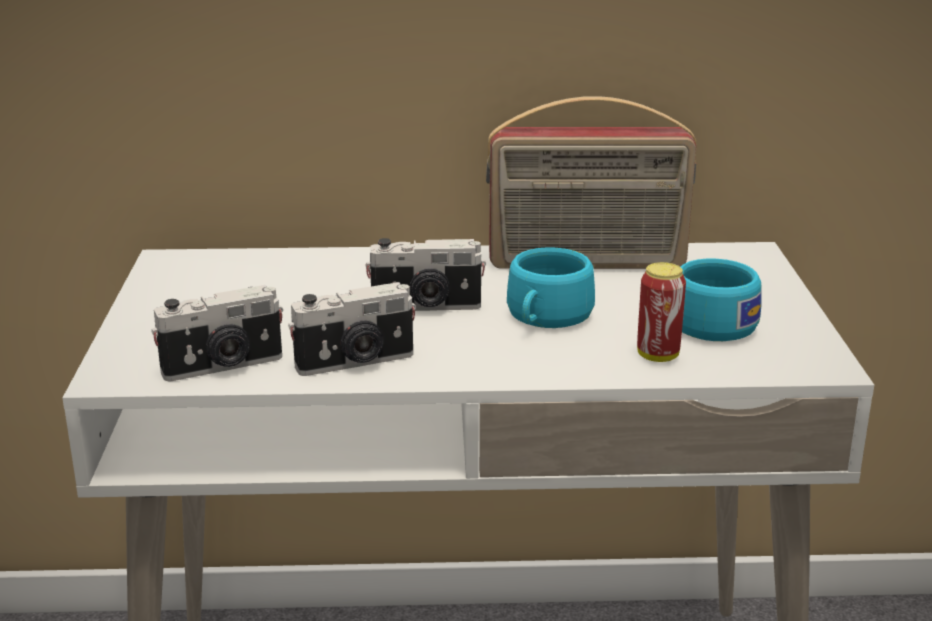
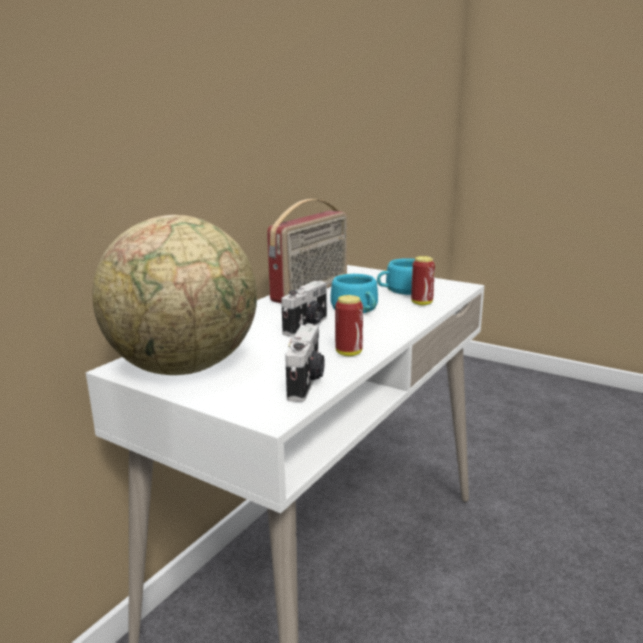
camera: 55 degrees left, 5 degrees down
camera [288,282,416,376] -> can [335,295,363,356]
none -> globe [92,215,257,375]

